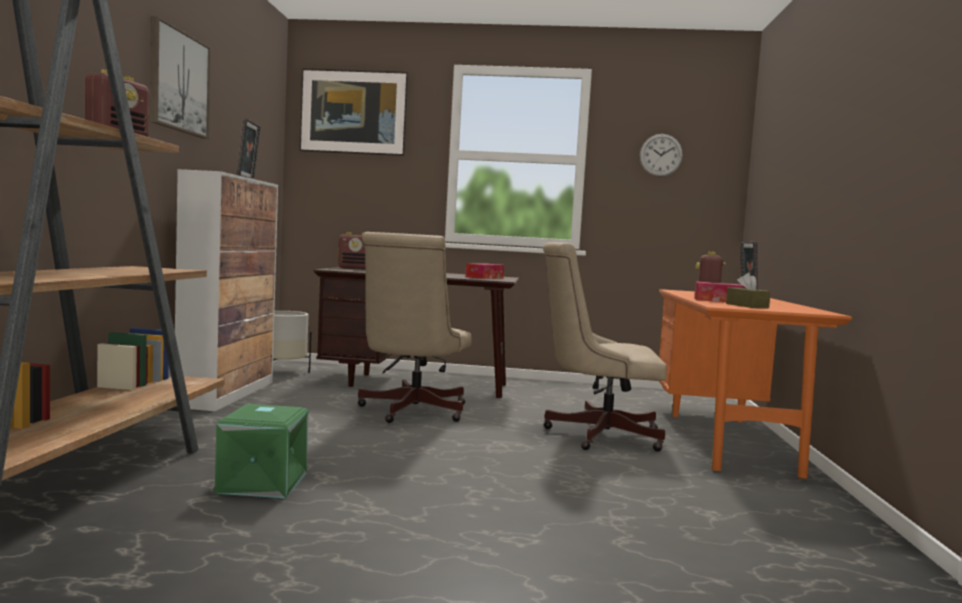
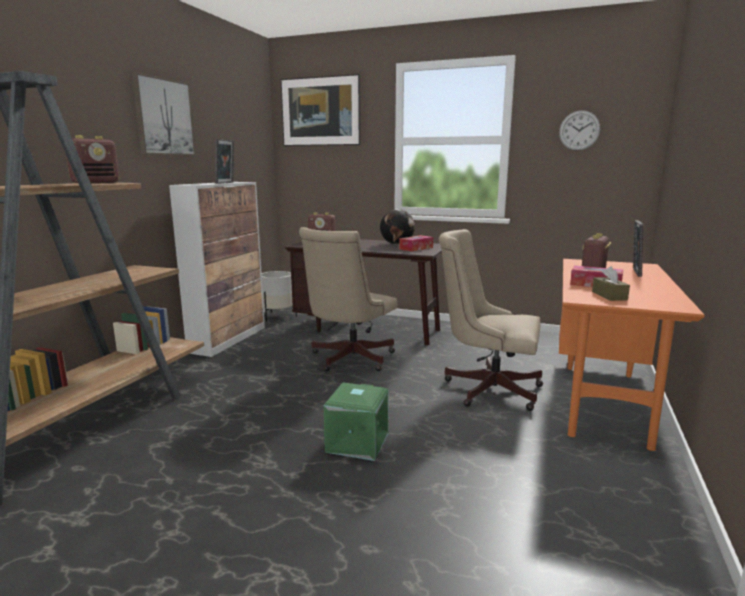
camera: 15 degrees right, 10 degrees up
green storage box [215,404,309,498] -> green storage box moved to [324,383,389,461]
none -> globe [380,209,415,245]

